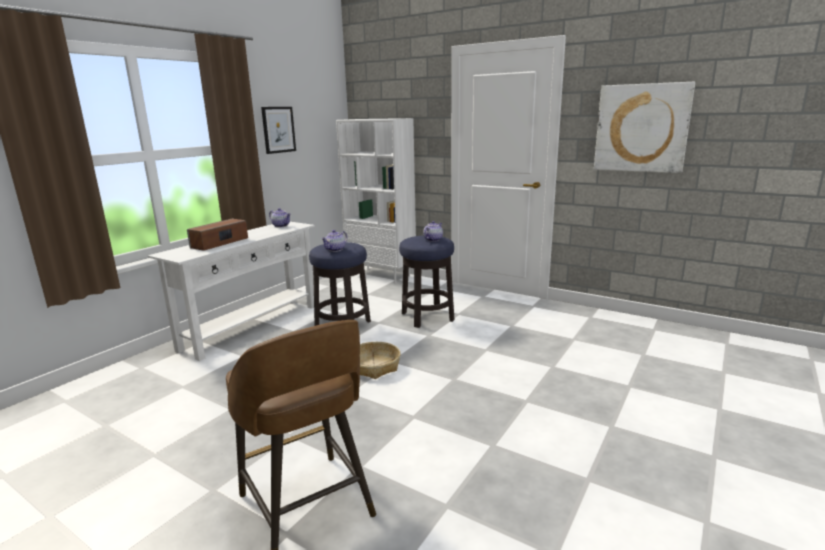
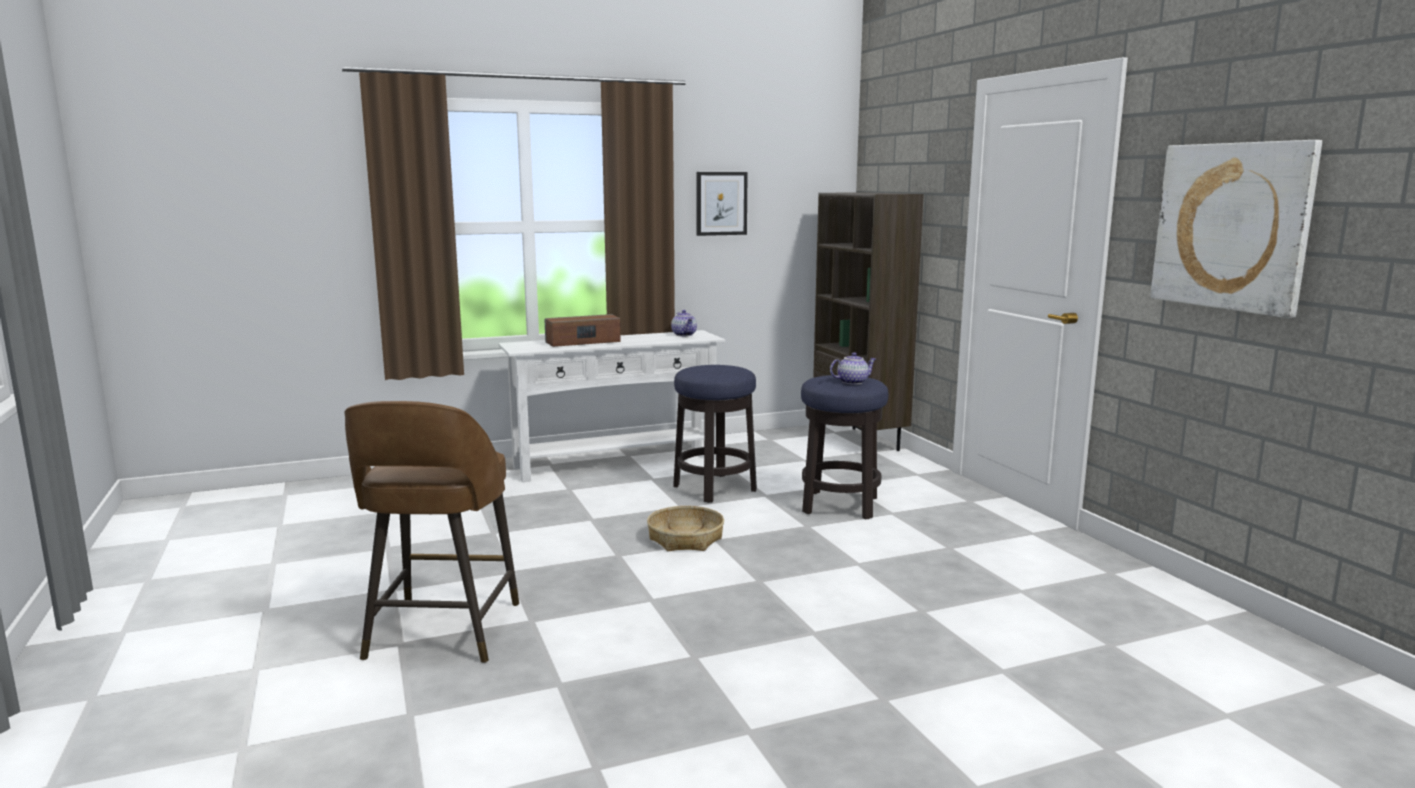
camera: 35 degrees right, 5 degrees down
teapot [321,230,347,252] -> none
white bookcase [336,118,416,284] -> brown bookcase [813,192,924,451]

